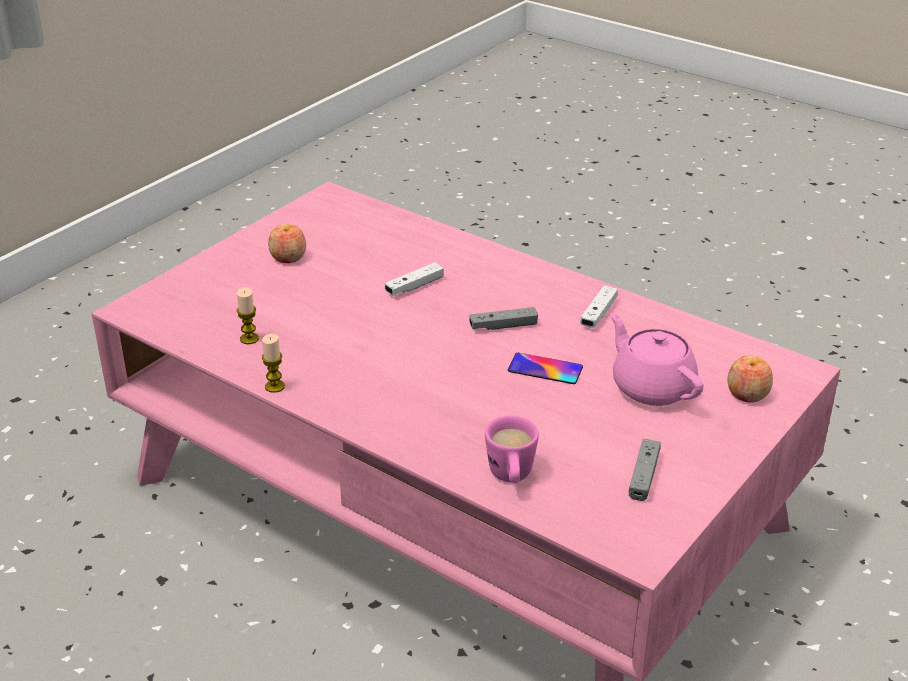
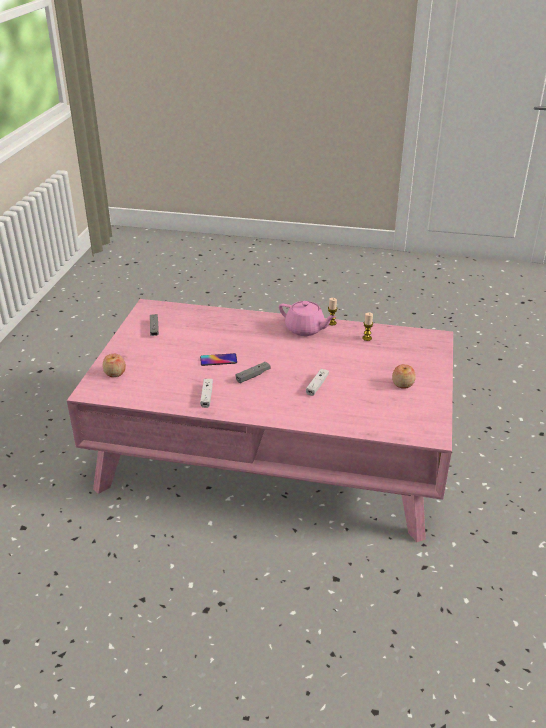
camera: 155 degrees right, 0 degrees up
pink mug [485,416,539,483] -> none
pink teapot [610,313,704,406] -> pink teapot moved to [279,301,336,336]

